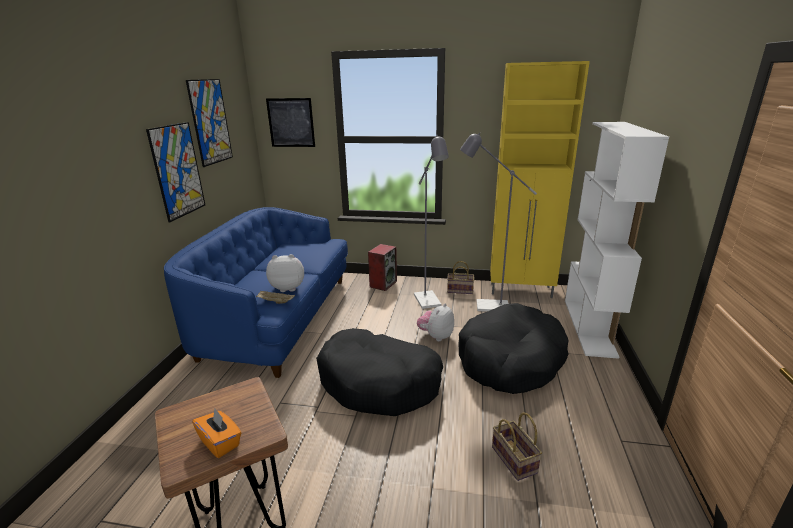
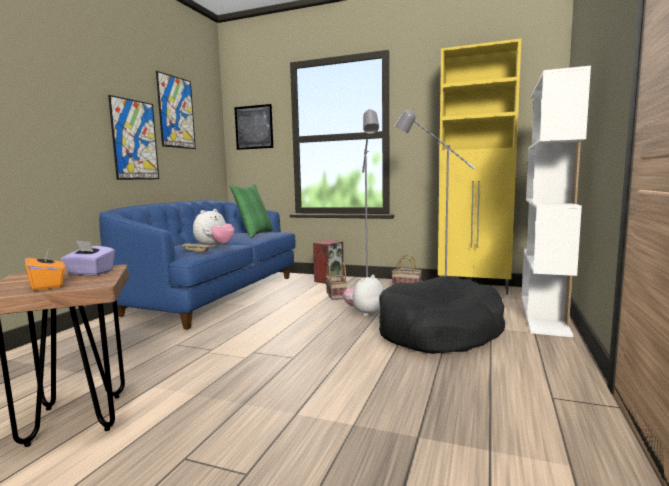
camera: 10 degrees right, 15 degrees down
plush toy [266,254,304,292] -> plush toy turned 120 degrees clockwise [193,209,235,248]
black dog bed [316,328,443,416] -> none
basket [492,412,542,481] -> basket moved to [326,262,347,300]
none -> purple tissue box [61,241,115,276]
none -> green pillow [230,184,273,238]

